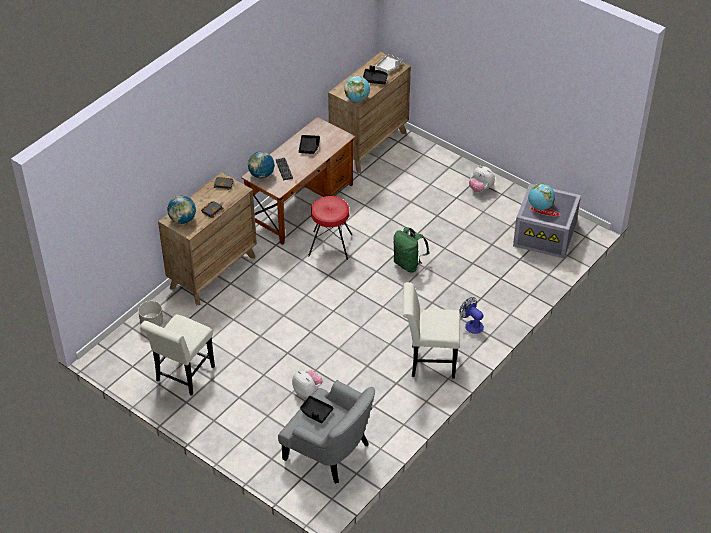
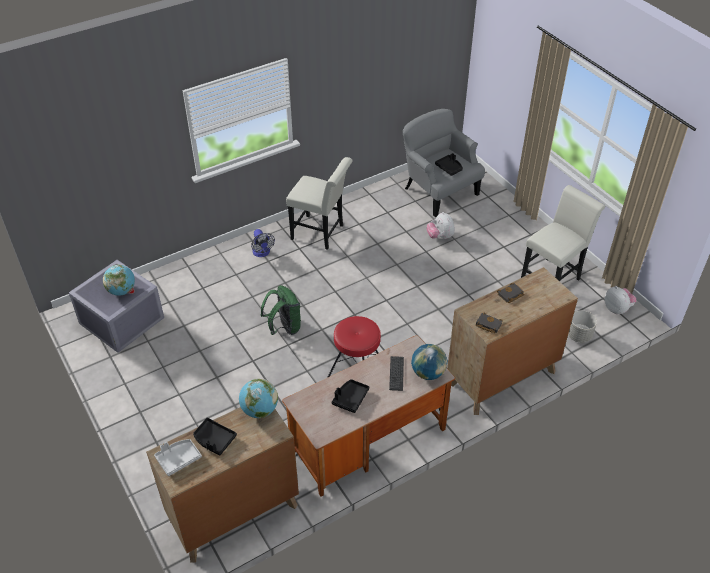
camera: 160 degrees left, 0 degrees up
globe [167,195,196,224] -> none
plush toy [469,166,495,192] -> plush toy moved to [605,286,636,314]

